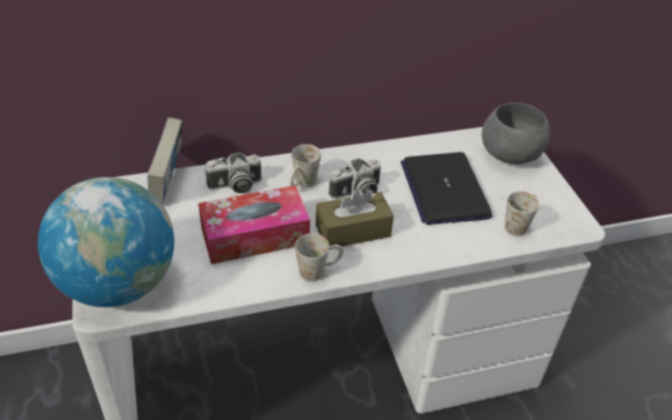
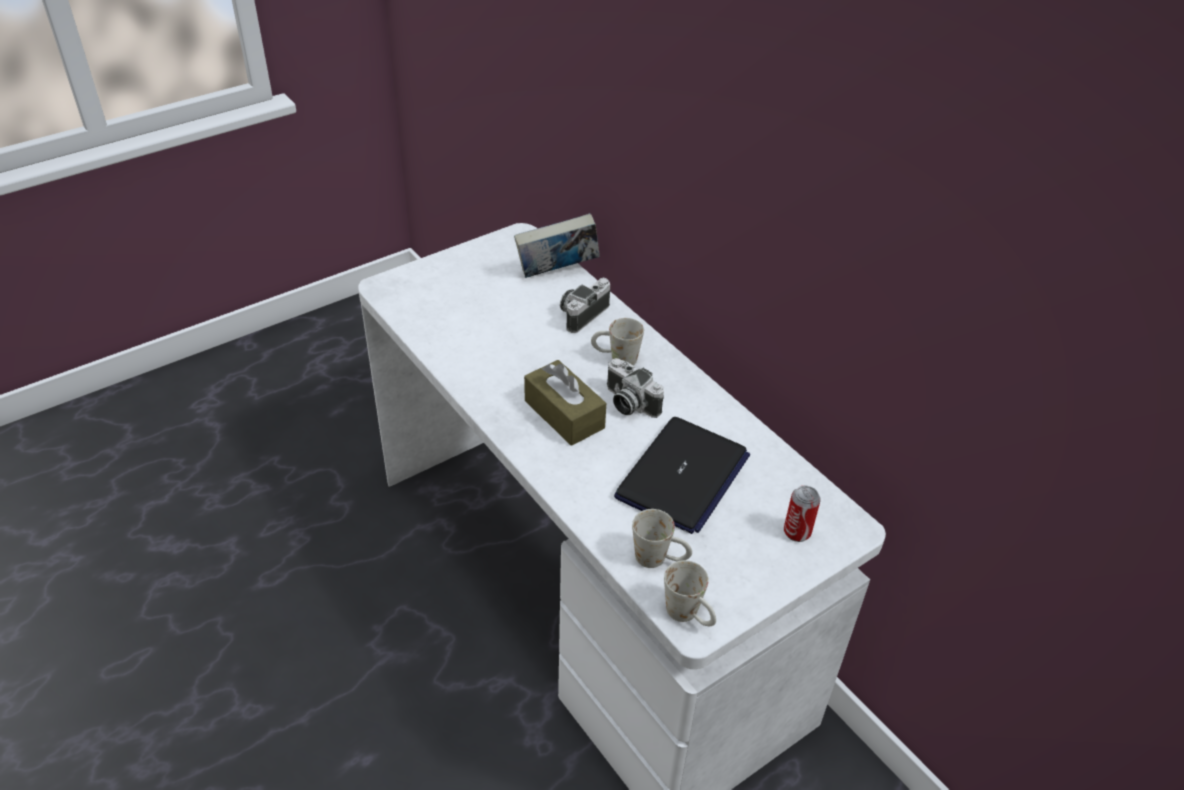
camera: 70 degrees right, 0 degrees up
globe [38,177,174,307] -> none
tissue box [198,185,310,264] -> none
camera [204,152,261,193] -> camera turned 75 degrees clockwise [560,278,610,333]
white mug [295,233,344,282] -> white mug moved to [664,560,716,626]
laptop [401,152,492,225] -> laptop turned 150 degrees clockwise [614,417,750,534]
grey bowl [482,103,550,164] -> can [784,486,820,542]

